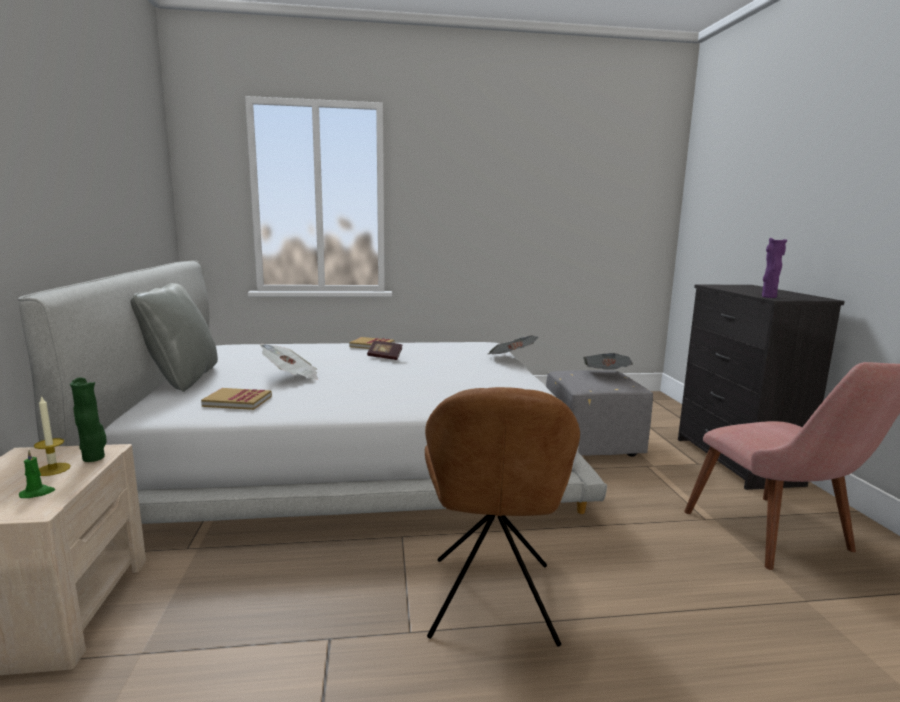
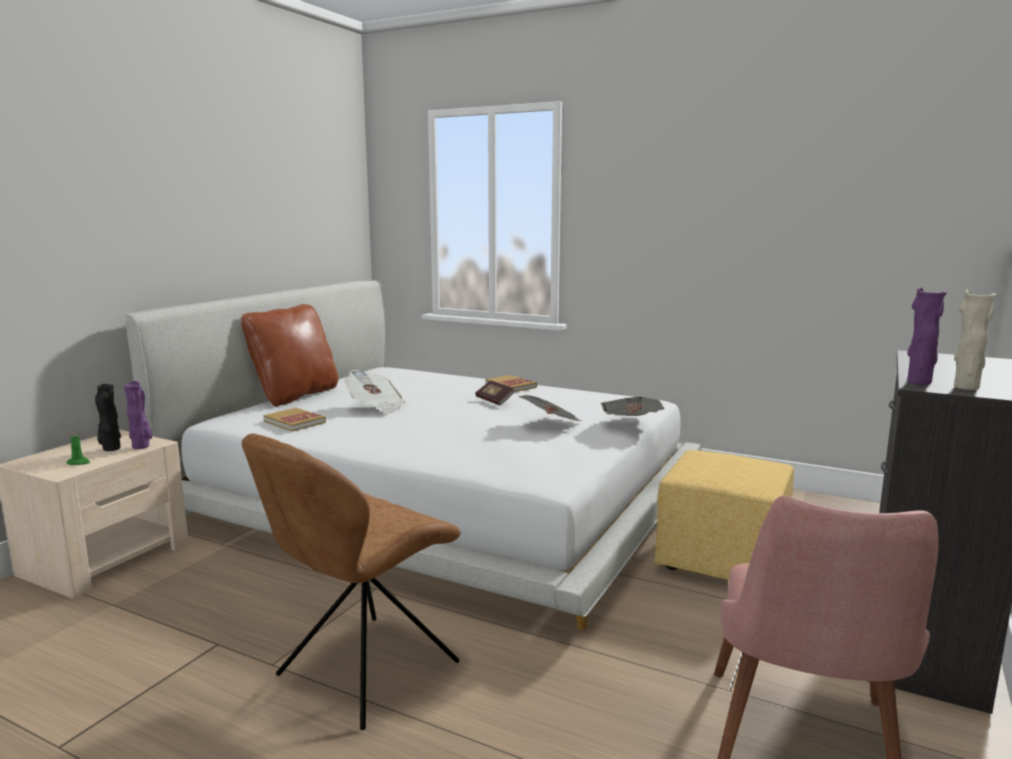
camera: 35 degrees right, 0 degrees up
candle [34,395,71,476] -> black vase [95,384,121,451]
green vase [70,377,106,462] -> purple vase [124,381,152,449]
grey pillow [131,283,218,392] -> brown pillow [241,304,338,407]
grey ottoman [546,370,653,457] -> yellow ottoman [655,450,794,580]
newspaper [583,353,633,370] -> newspaper moved to [518,395,581,421]
none -> beige vase [954,290,996,390]

